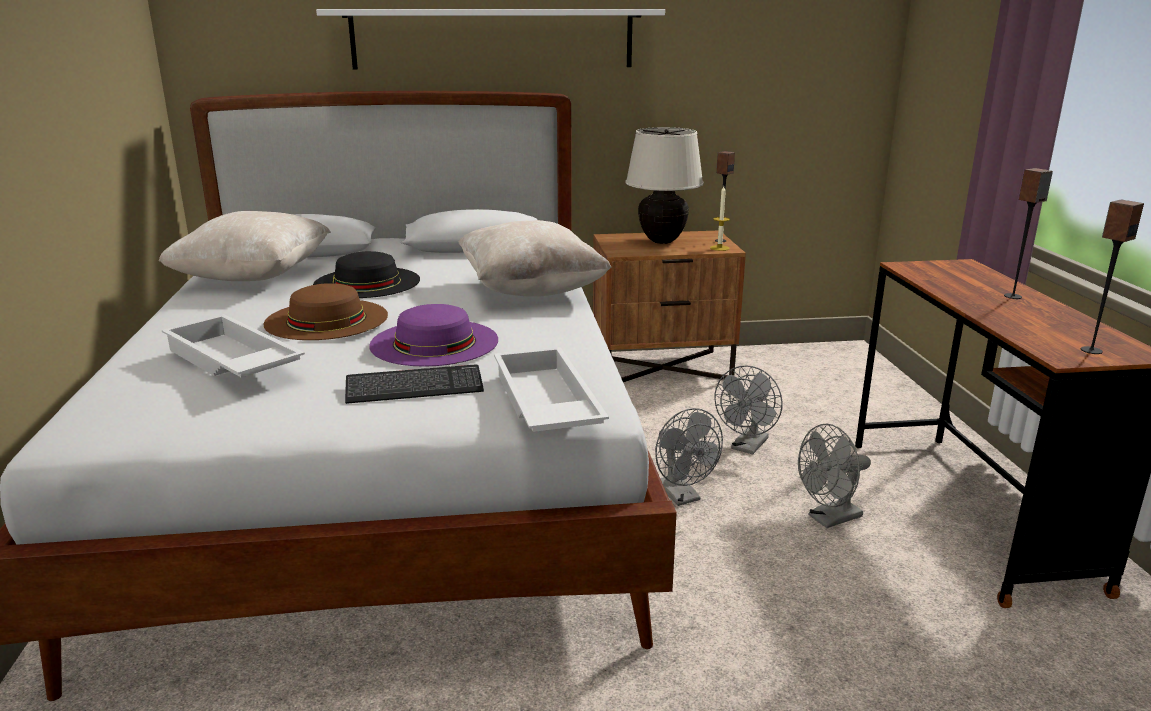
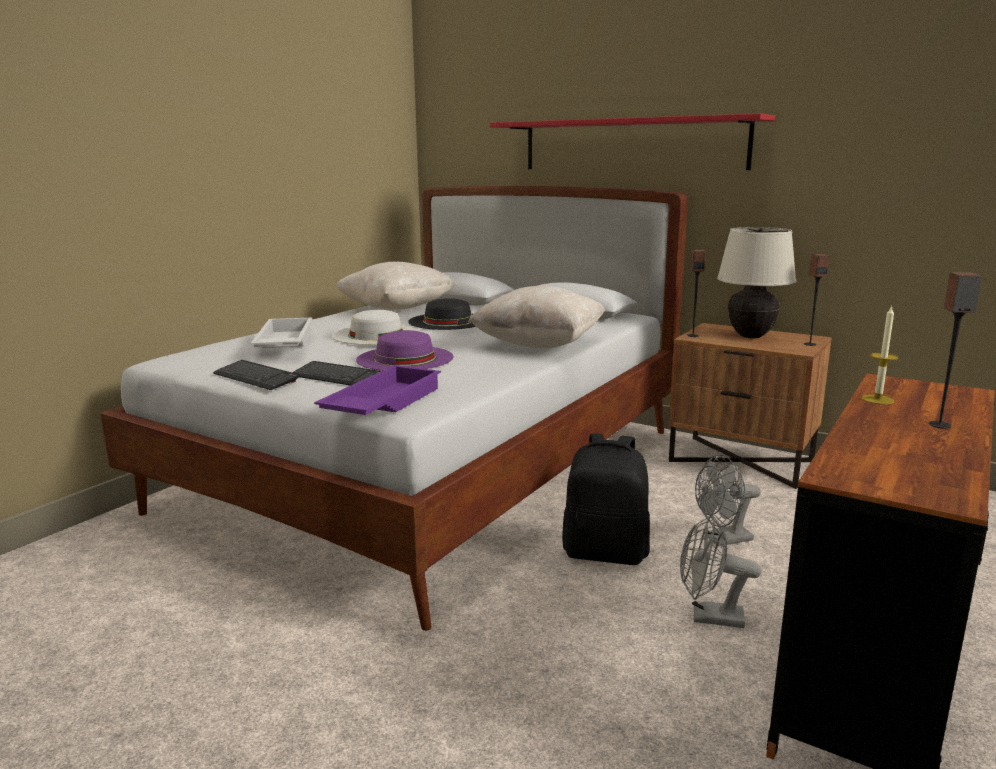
camera: 40 degrees right, 5 degrees down
brown hat [263,283,388,340] -> white hat [332,310,420,345]
white shelf [316,9,665,70] -> red shelf [490,113,775,170]
white tray [494,347,609,432] -> purple tray [314,365,441,415]
grey fan [655,408,723,506] -> black backpack [562,434,650,565]
candle [710,186,730,251] -> candle moved to [862,305,898,405]
speaker [1081,200,1144,354] -> speaker moved to [687,250,706,337]
none -> keyboard [213,360,300,390]

